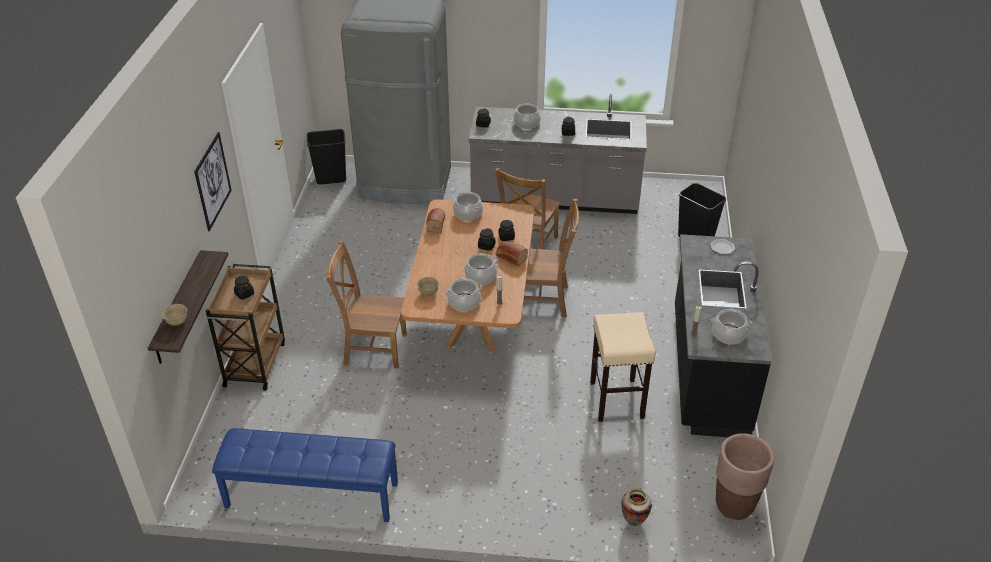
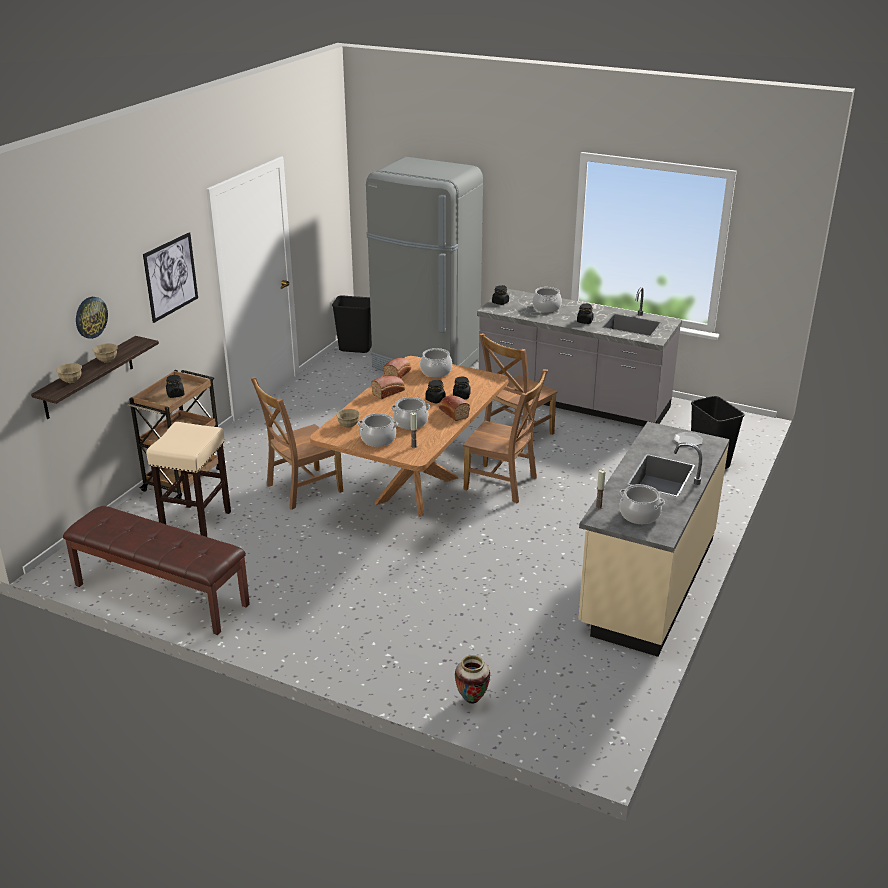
camera: 20 degrees right, 10 degrees down
blue bench [212,428,398,522] -> brown bench [63,506,250,635]
brown chair [326,241,407,369] -> brown chair turned 60 degrees counterclockwise [250,377,343,510]
beige stool [590,312,656,422] -> beige stool moved to [146,422,231,537]
black counter [675,234,772,437] -> beige counter [578,421,730,657]
brown planter [716,433,774,520] -> none
none -> wall clock [76,297,108,339]
none -> beige bowl [93,343,118,363]
none -> bread [371,376,405,399]

